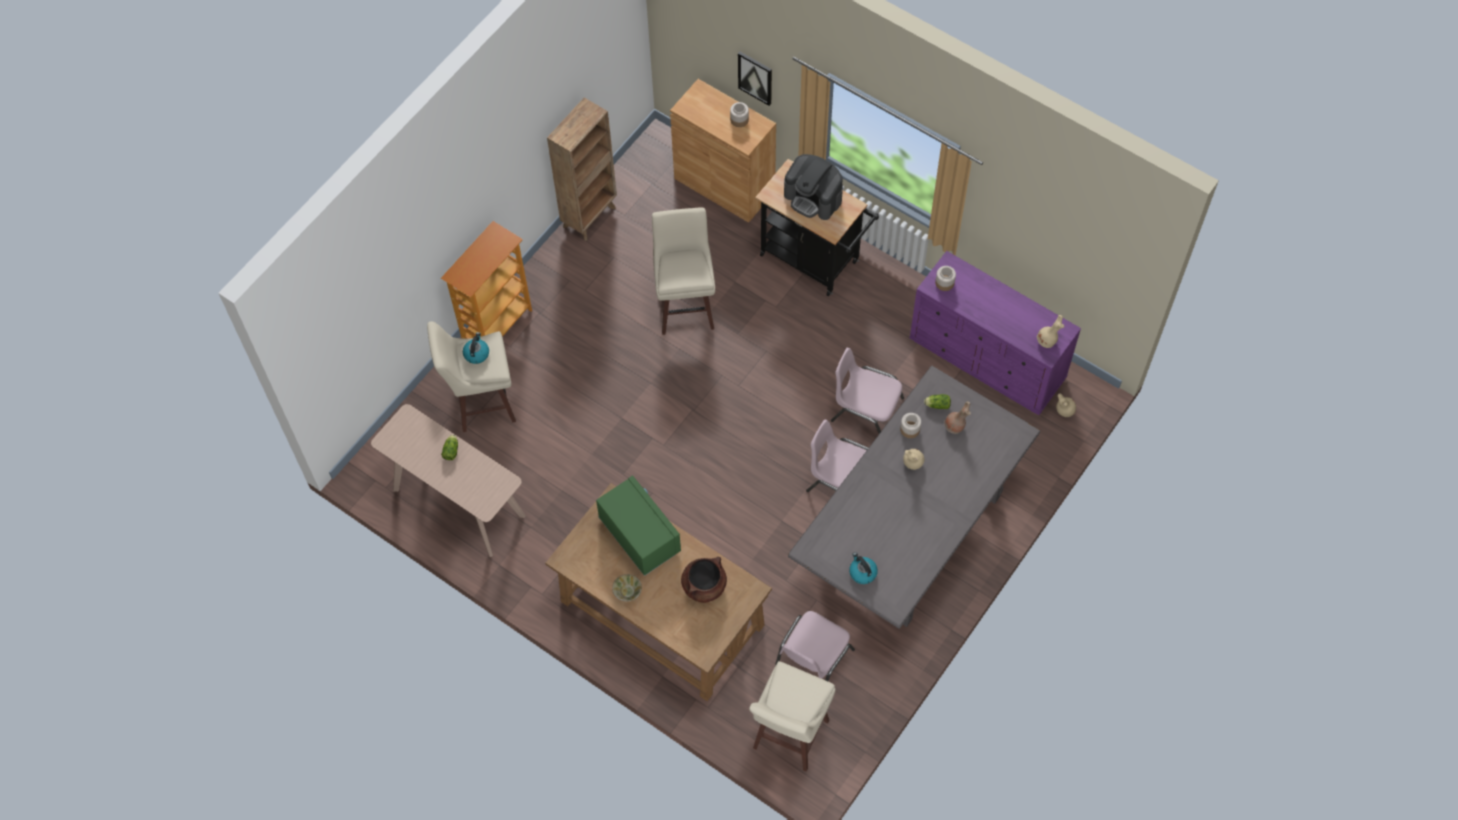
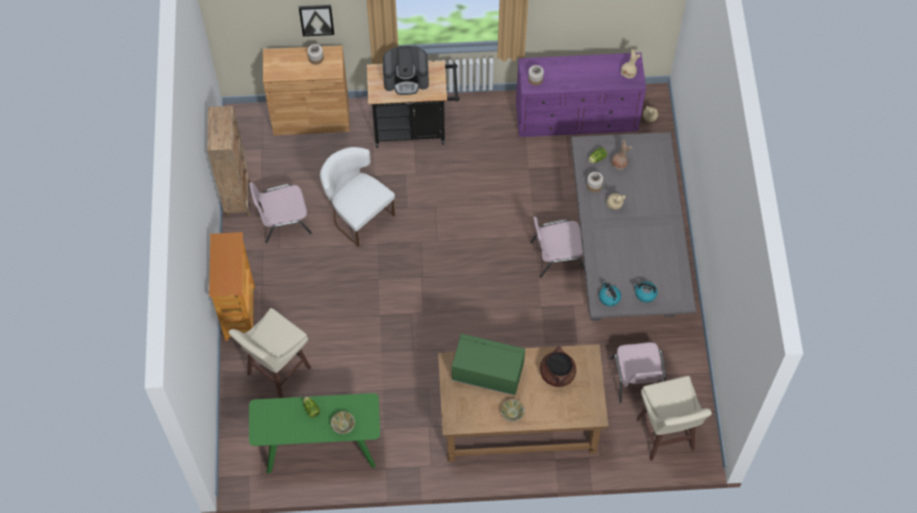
camera: 40 degrees left, 0 degrees up
beige console table [371,404,525,557] -> green console table [249,393,380,474]
kettle [463,332,489,364] -> kettle moved to [599,281,621,306]
beige stool [652,208,715,335] -> white chair [320,147,395,247]
pink chair [831,348,904,434] -> pink chair moved to [249,182,312,243]
none -> beige bowl [331,411,355,434]

